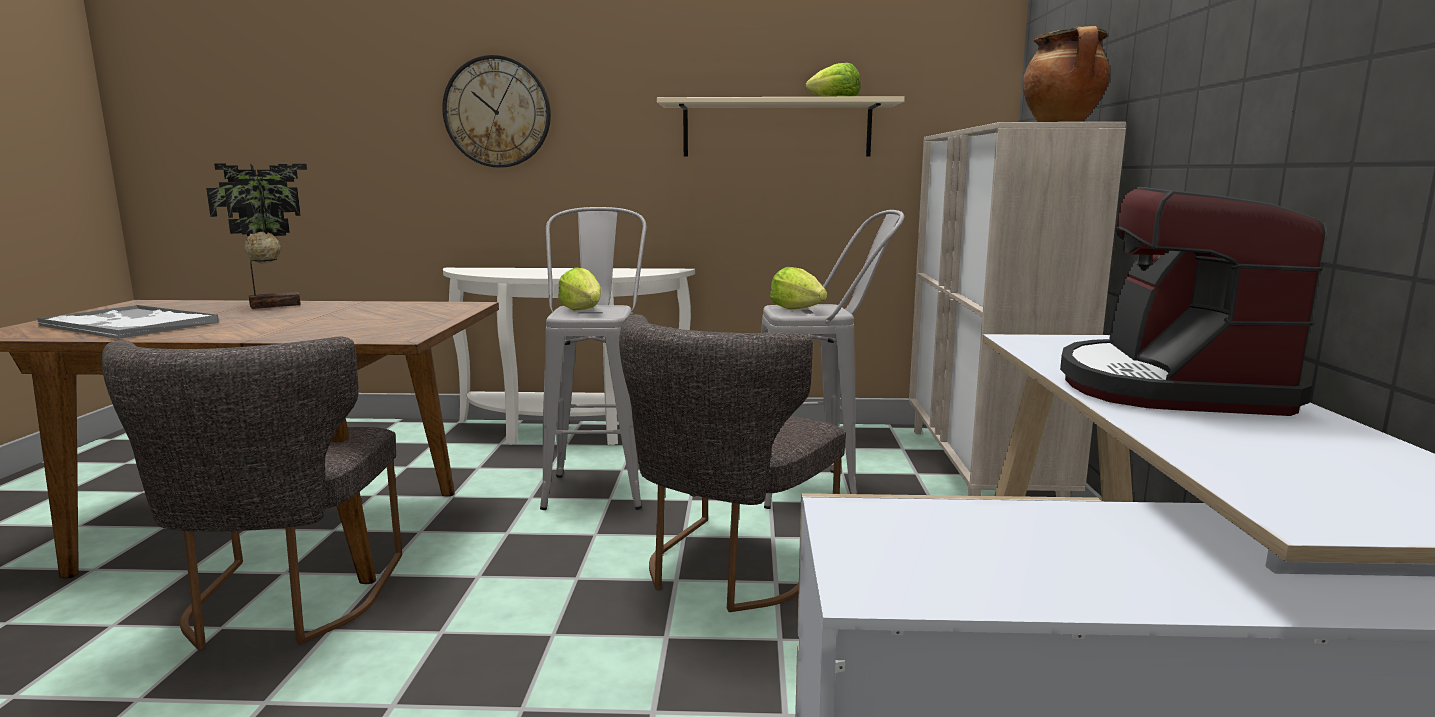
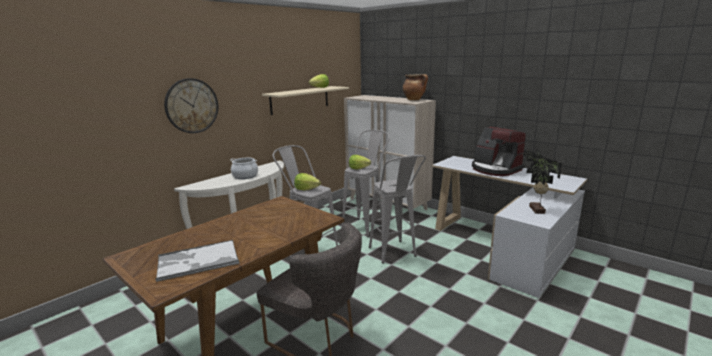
camera: 50 degrees left, 5 degrees up
potted plant [206,164,307,309] -> potted plant moved to [523,149,562,214]
grey chair [619,314,846,612] -> grey stool [369,155,426,264]
none -> cooking pot [230,157,258,179]

